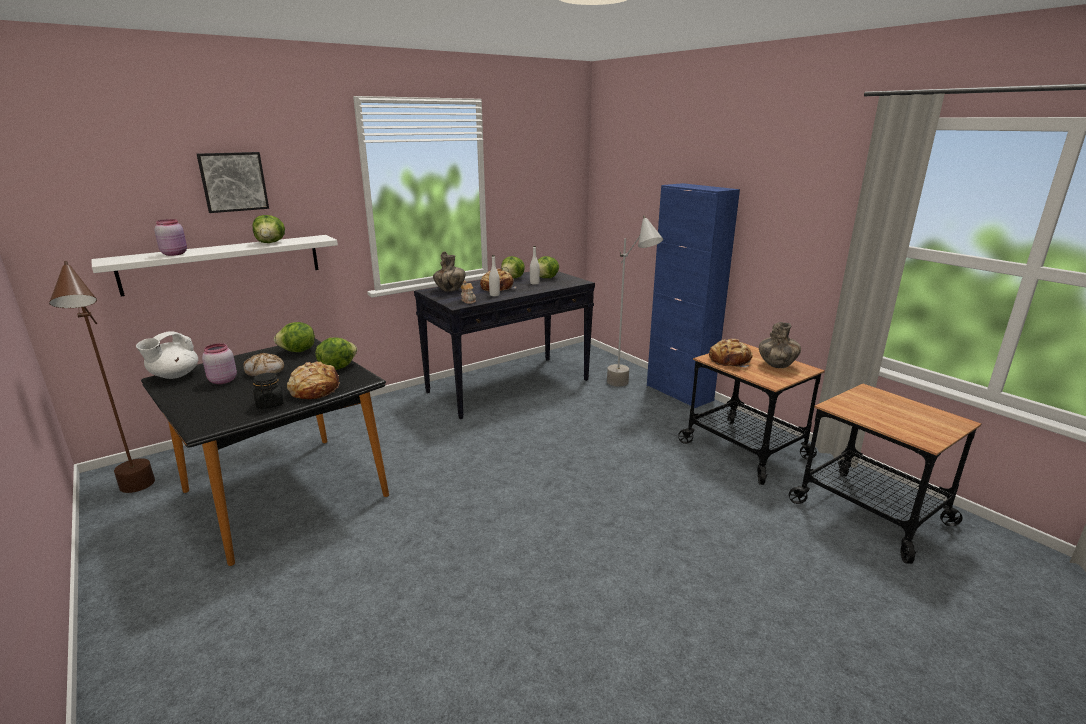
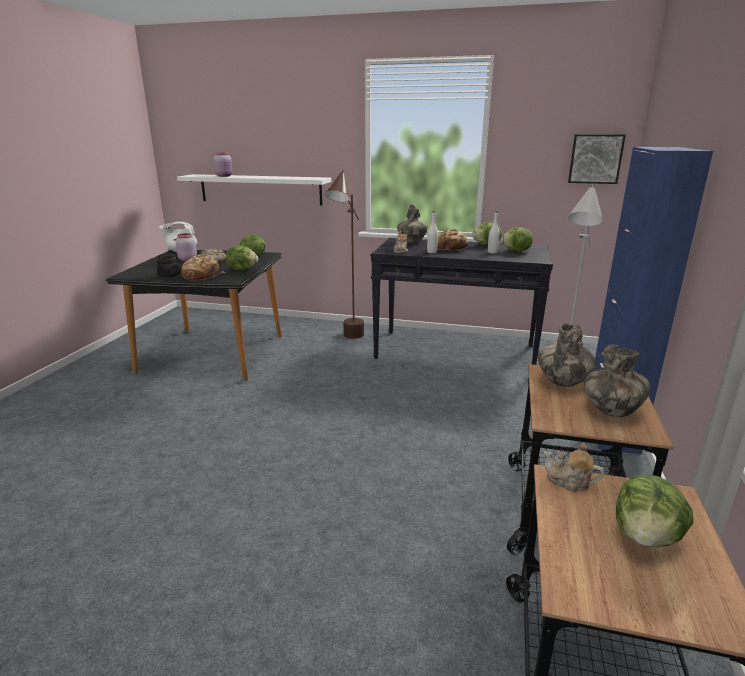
camera: 50 degrees right, 0 degrees up
brown floor lamp [49,261,155,493] -> brown floor lamp moved to [325,170,364,339]
picture [197,152,269,213] -> picture moved to [568,134,626,184]
lettuce [252,215,285,243] -> lettuce moved to [616,474,693,547]
bread [709,339,753,368] -> vase [538,323,596,387]
none -> teapot [543,443,604,492]

